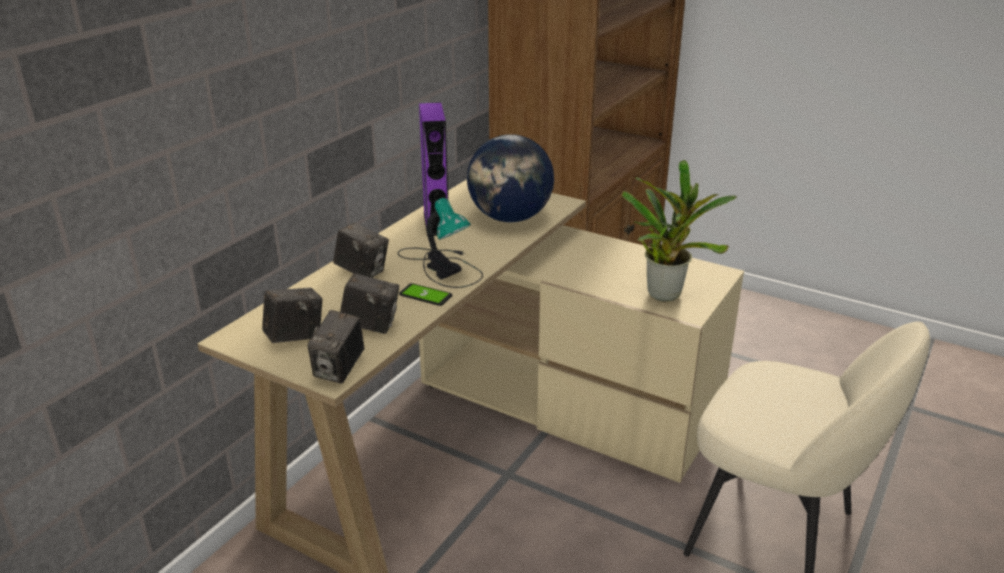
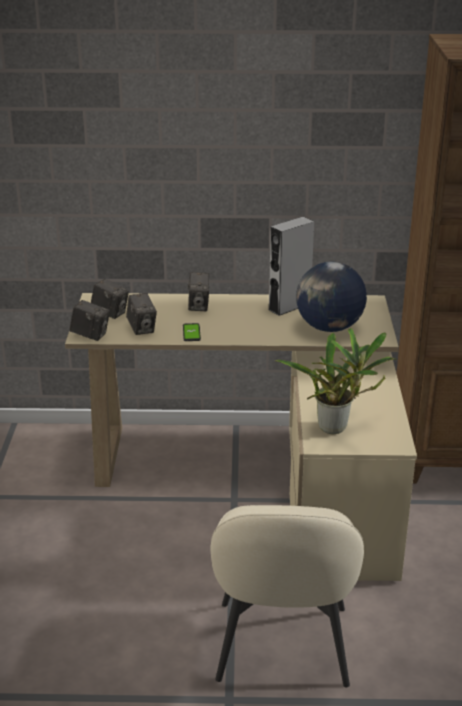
camera: 60 degrees right, 0 degrees up
camera [308,310,364,383] -> camera turned 150 degrees counterclockwise [69,300,110,341]
table lamp [398,198,483,288] -> none
purple speaker [419,102,448,236] -> grey speaker [268,217,314,316]

